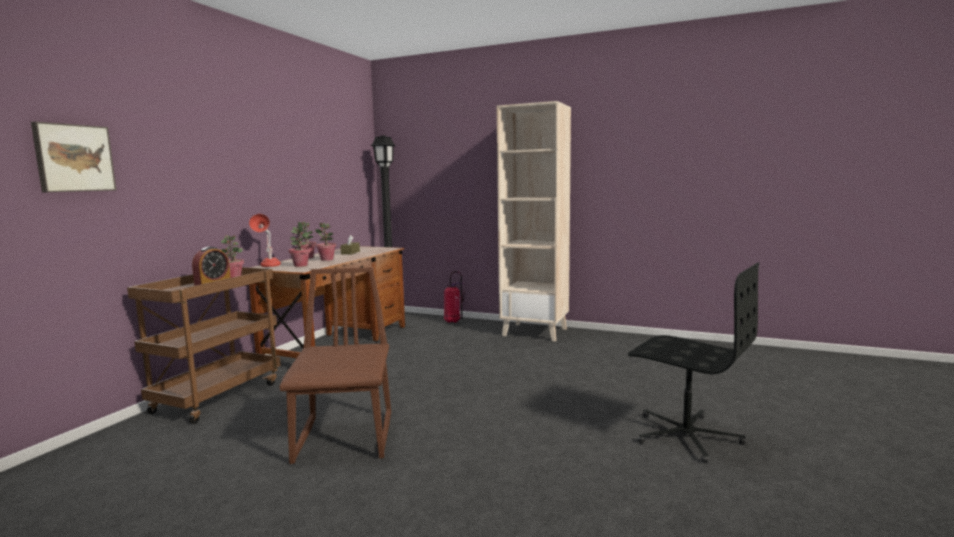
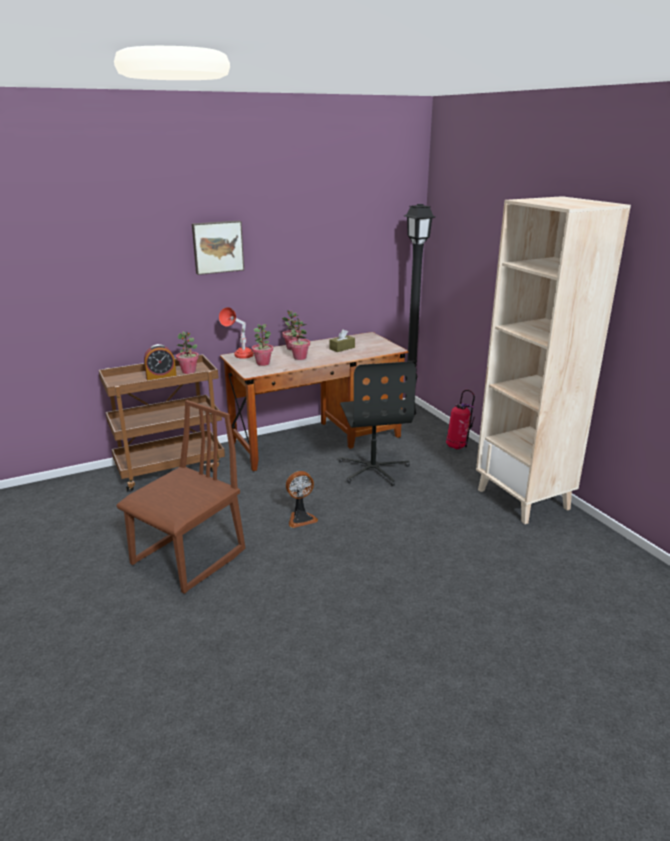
camera: 40 degrees right, 15 degrees up
picture [31,122,116,192] -> picture moved to [192,220,244,275]
black office chair [628,262,759,463] -> black office chair moved to [338,361,416,486]
none -> fan [286,471,318,528]

